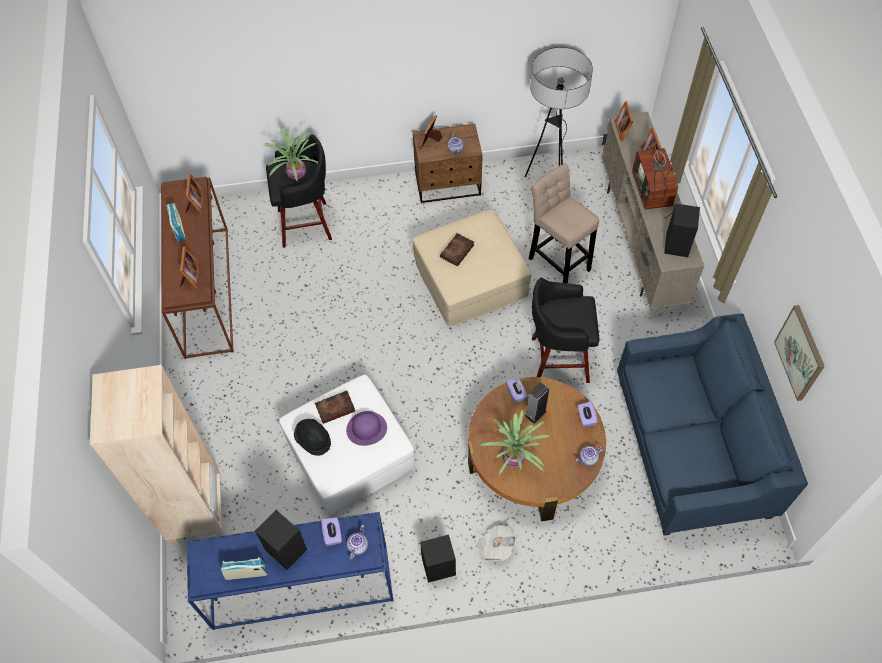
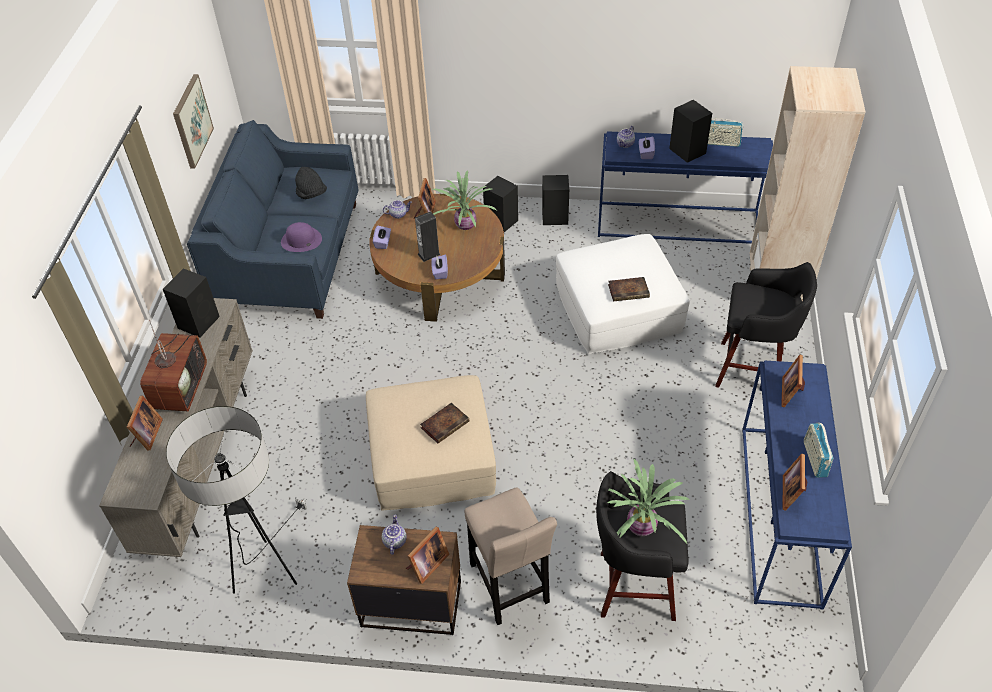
camera: 165 degrees left, 10 degrees down
brown console table [161,177,234,359] -> blue console table [742,361,852,610]
black hat [294,419,331,456] -> black hat moved to [295,167,327,199]
purple hat [346,411,387,446] -> purple hat moved to [281,222,322,252]
newspaper [476,525,517,561] -> black speaker [483,176,518,232]
beige stool [529,163,599,283] -> beige stool moved to [465,487,557,625]
black stool [532,278,599,383] -> black stool moved to [715,262,817,388]
picture frame [615,101,634,141] -> picture frame moved to [414,178,436,218]

